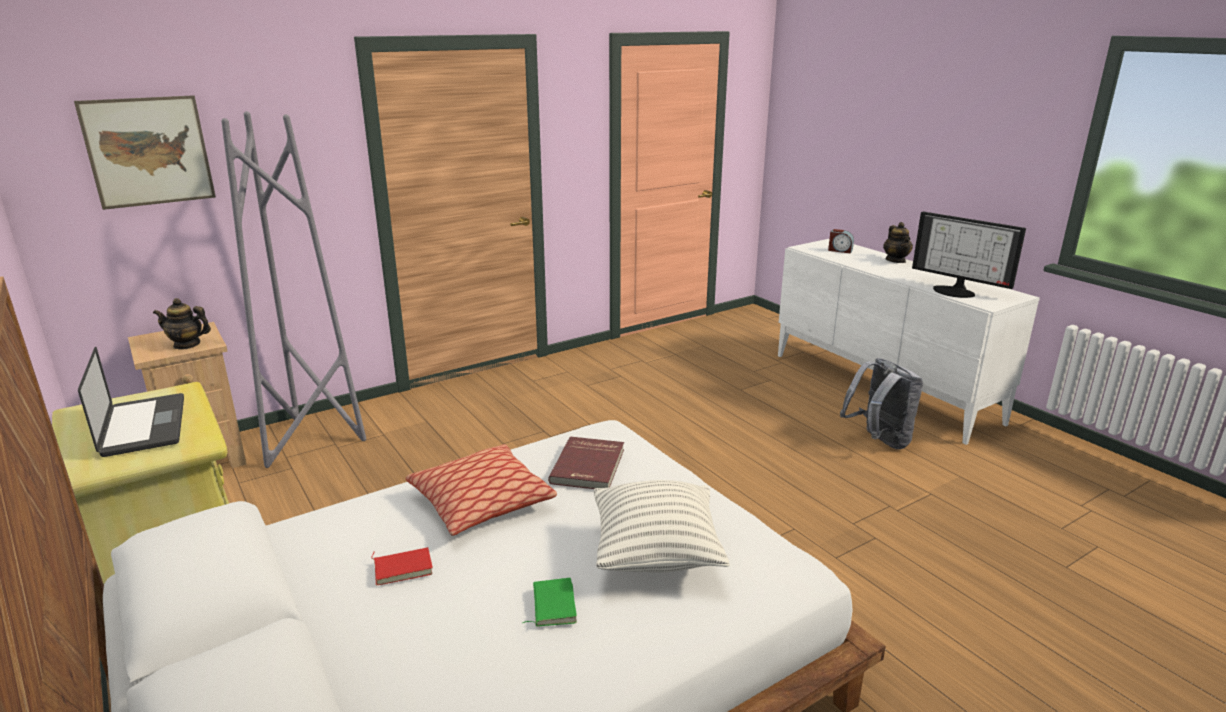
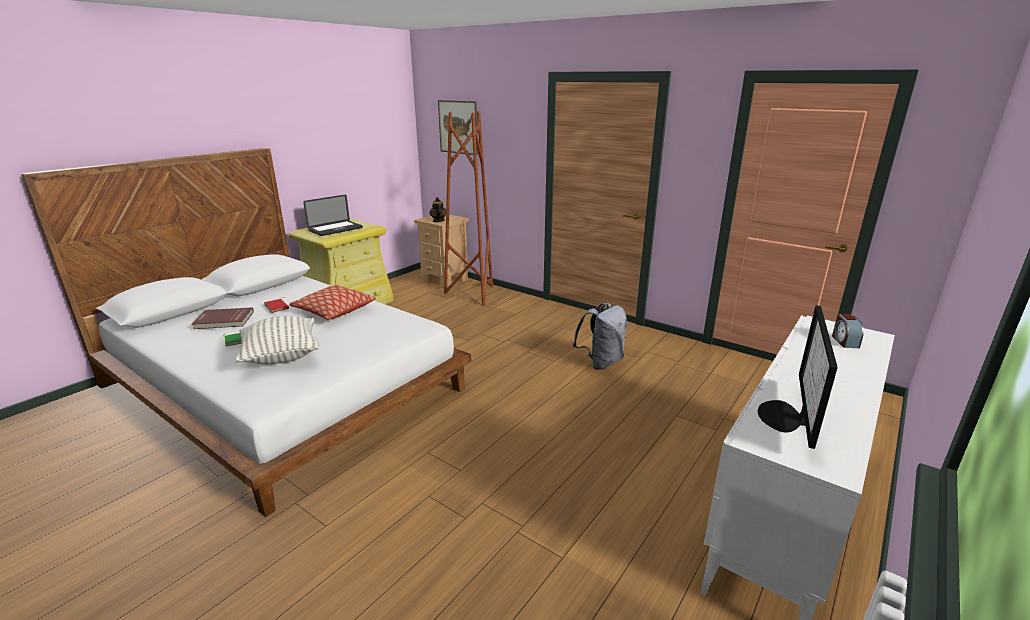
camera: 70 degrees right, 0 degrees up
grey clothes rack [221,111,366,468] -> brown clothes rack [444,111,493,305]
red book [548,437,624,489] -> red book moved to [192,307,254,329]
grey backpack [840,358,923,449] -> grey backpack moved to [573,303,627,370]
teapot [883,222,913,263] -> none

